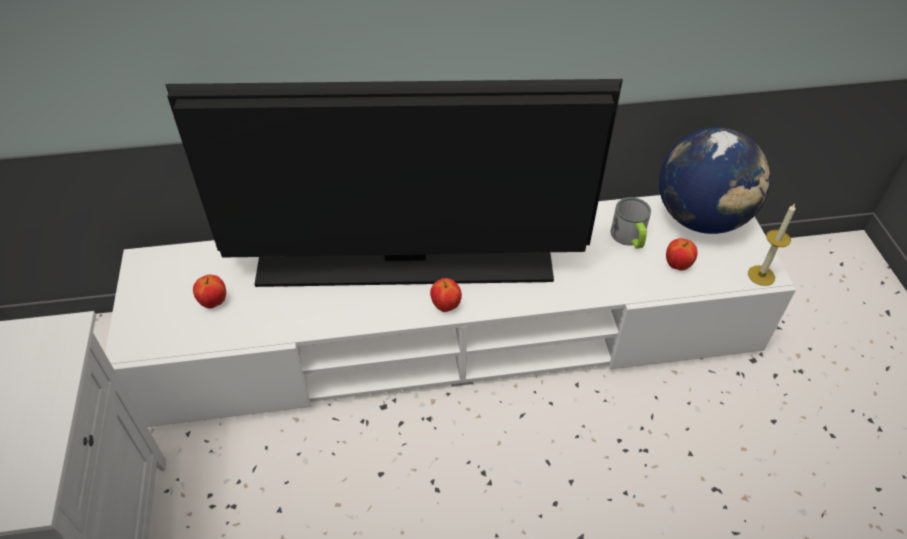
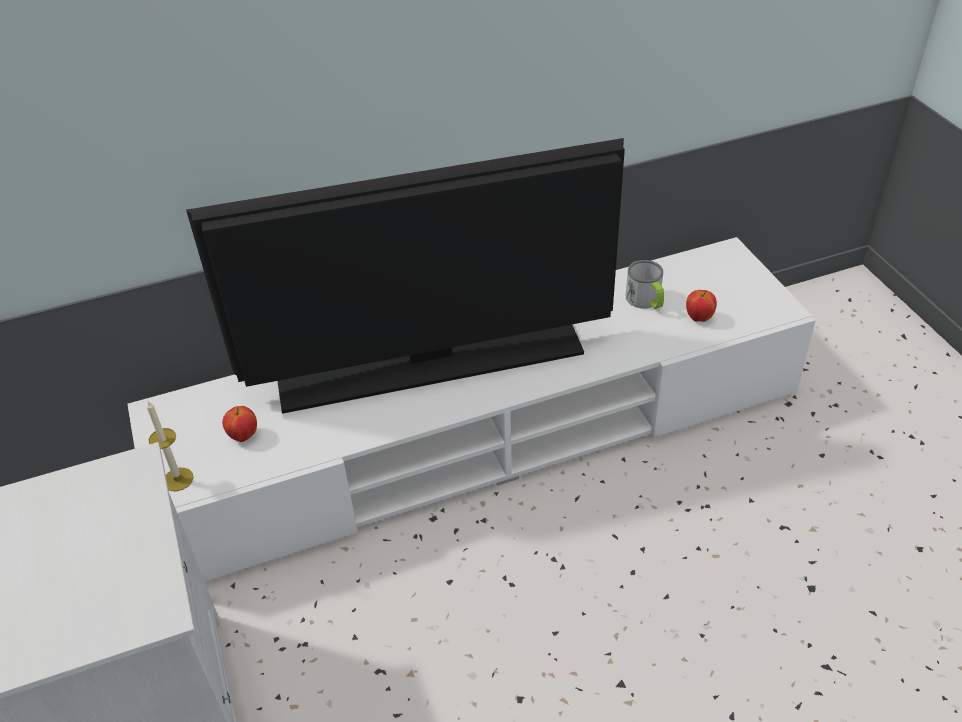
camera: 10 degrees left, 5 degrees down
apple [430,278,462,312] -> none
globe [659,127,770,234] -> none
candle [748,203,796,286] -> candle moved to [147,401,194,491]

